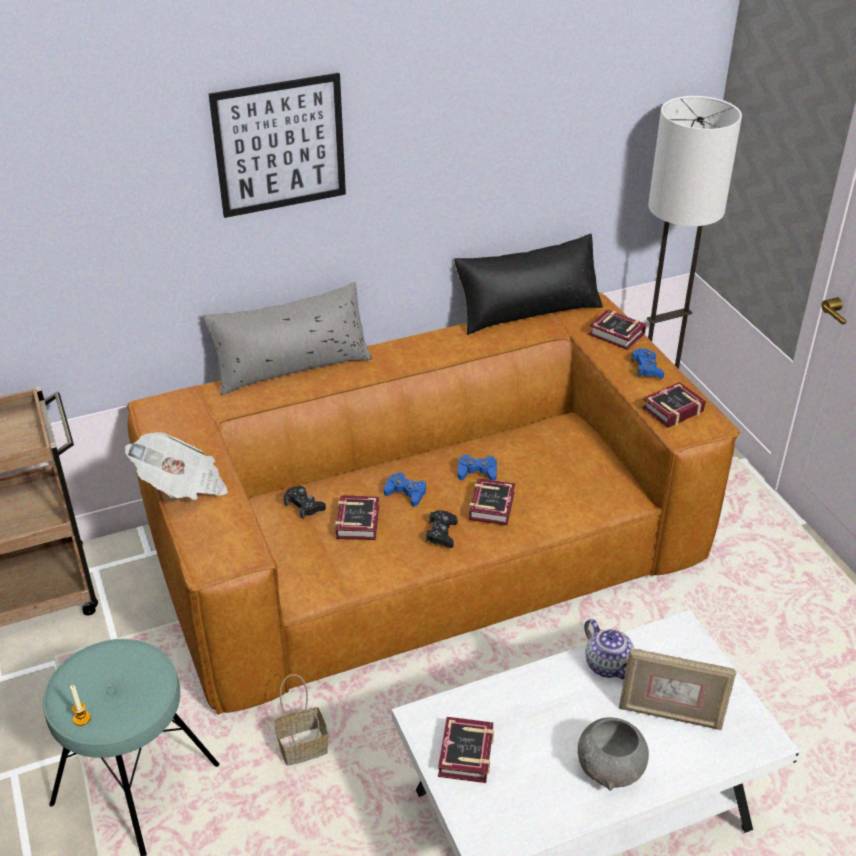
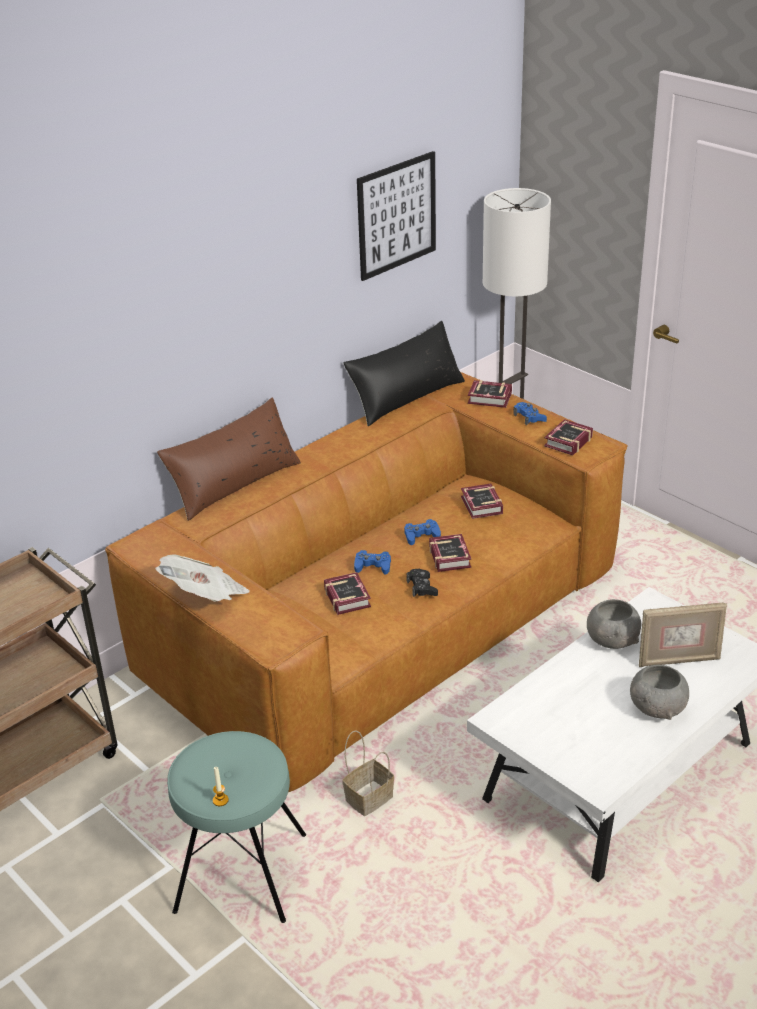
camera: 20 degrees left, 5 degrees down
grey pillow [202,282,372,395] -> brown pillow [157,398,301,521]
picture [209,73,346,218] -> picture moved to [357,151,436,281]
black game controller [284,486,326,519] -> none
book [438,717,494,783] -> book moved to [461,484,503,519]
teapot [584,619,634,680] -> grey bowl [587,599,641,649]

